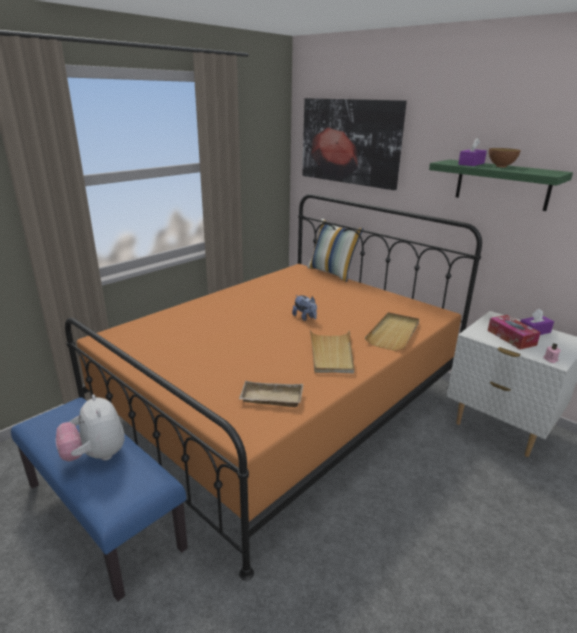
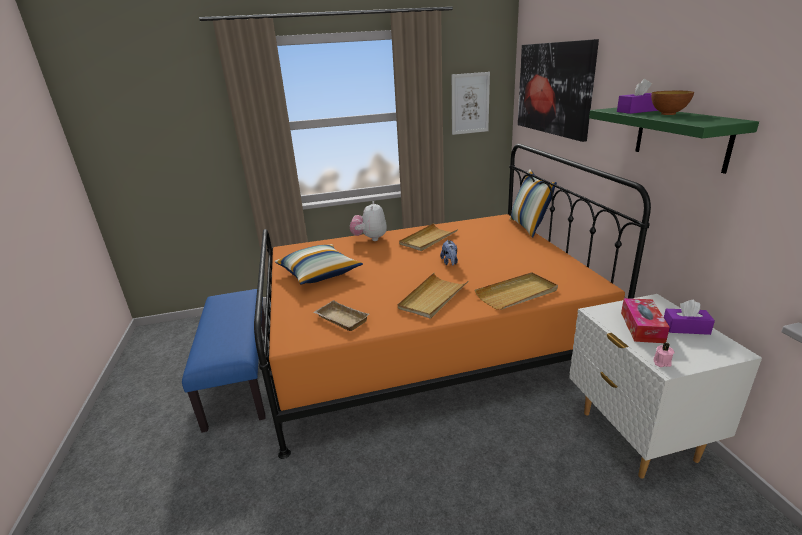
camera: 35 degrees right, 0 degrees up
plush toy [56,394,125,461] -> plush toy moved to [350,201,387,241]
none -> pillow [275,244,363,285]
none -> beige tray [399,223,458,251]
none -> picture [452,72,490,135]

